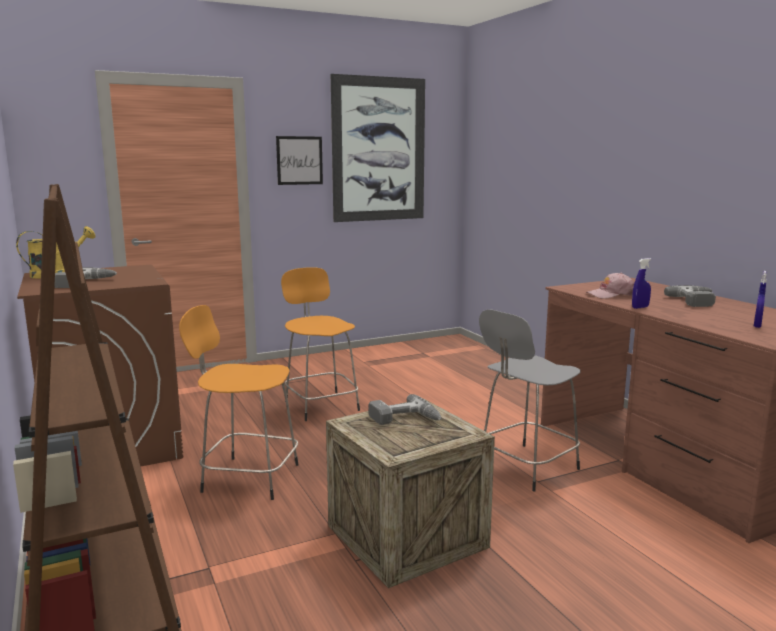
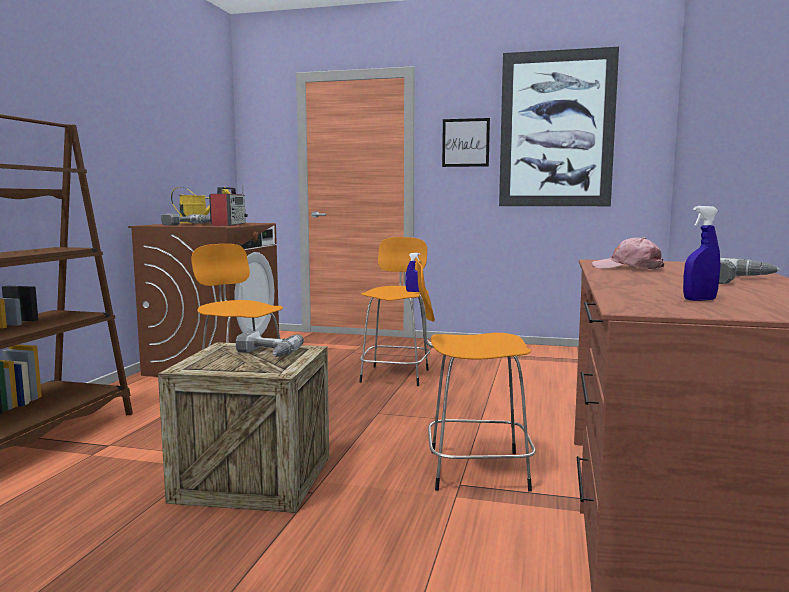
camera: 40 degrees right, 5 degrees down
grey stool [479,310,581,492] -> orange stool [417,261,536,492]
blue spray bottle [632,258,652,309] -> blue spray bottle moved to [405,253,421,292]
none -> radio [209,186,248,226]

